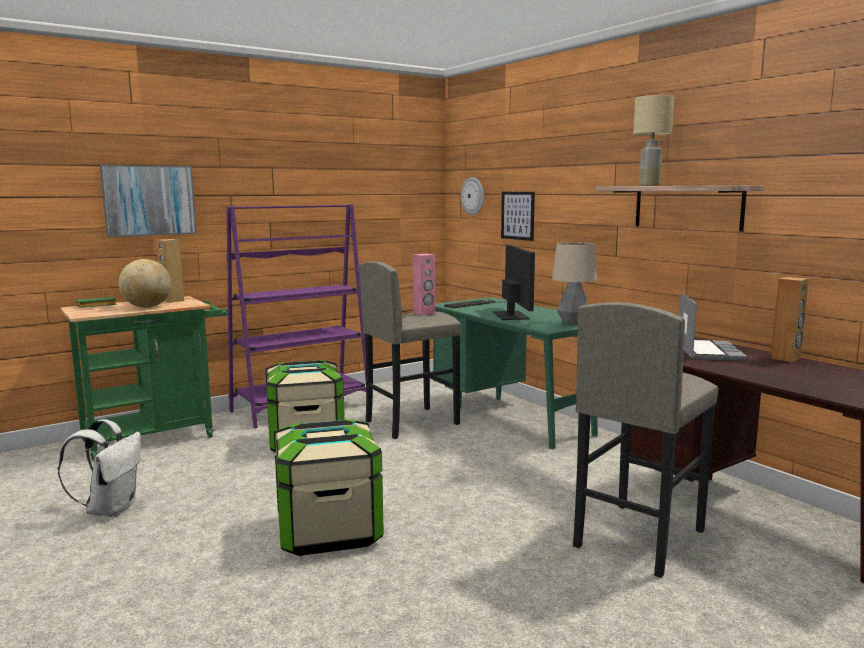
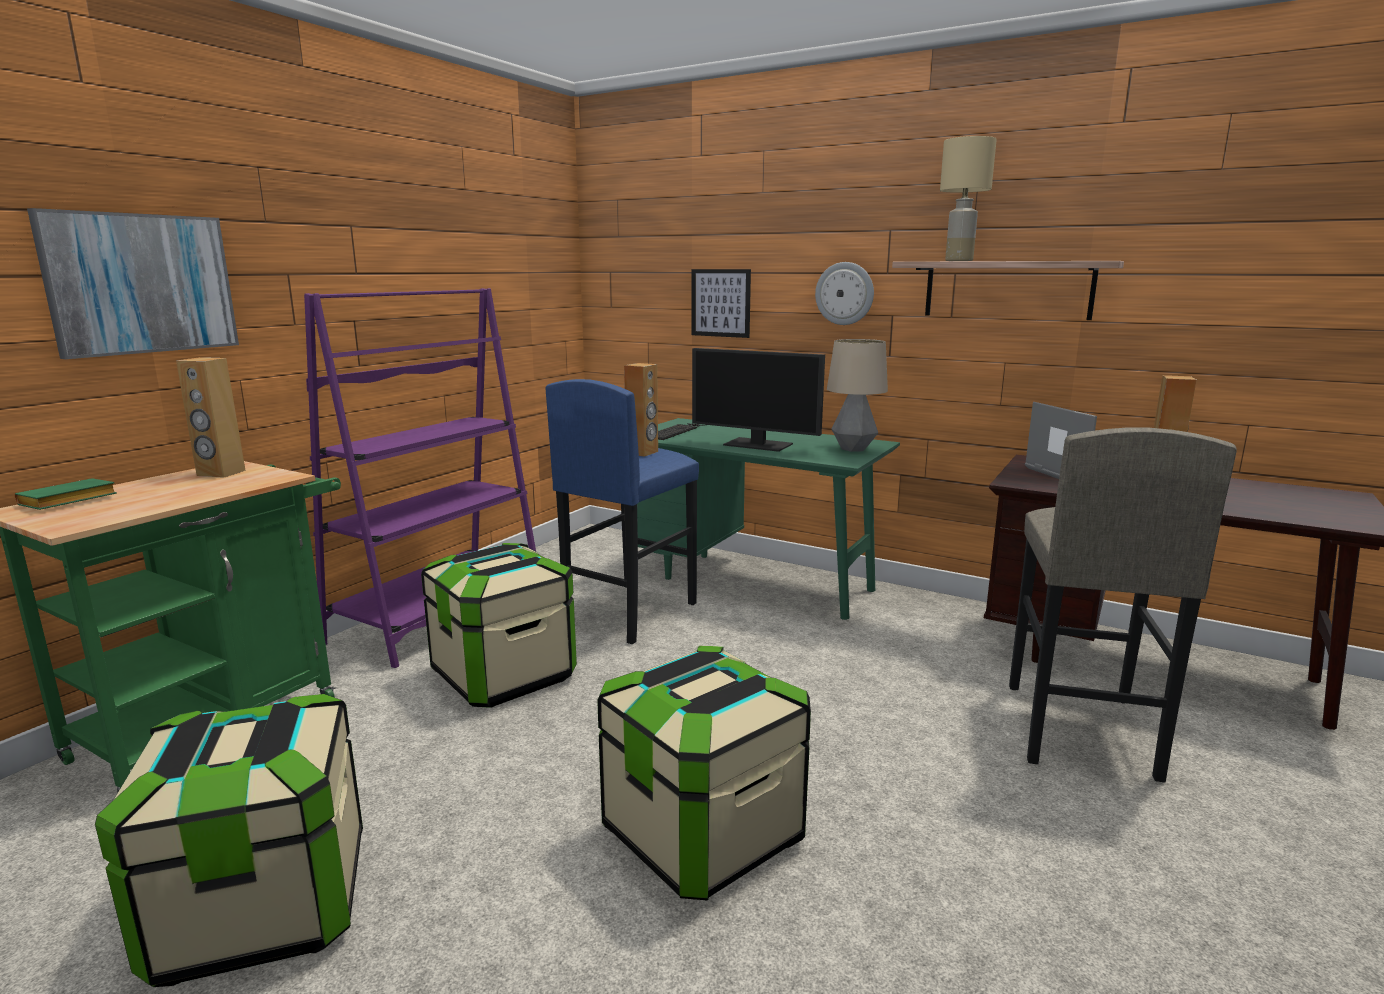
camera: 25 degrees left, 5 degrees up
white backpack [58,419,141,518] -> storage box [95,694,363,987]
globe [119,259,171,308] -> none
grey stool [359,261,462,439] -> blue stool [546,379,699,644]
pink speaker [413,254,435,316] -> brown speaker [624,363,658,457]
wall clock [461,177,484,215] -> wall clock moved to [815,262,874,325]
monitor [493,244,535,320] -> monitor turned 150 degrees clockwise [692,348,825,452]

